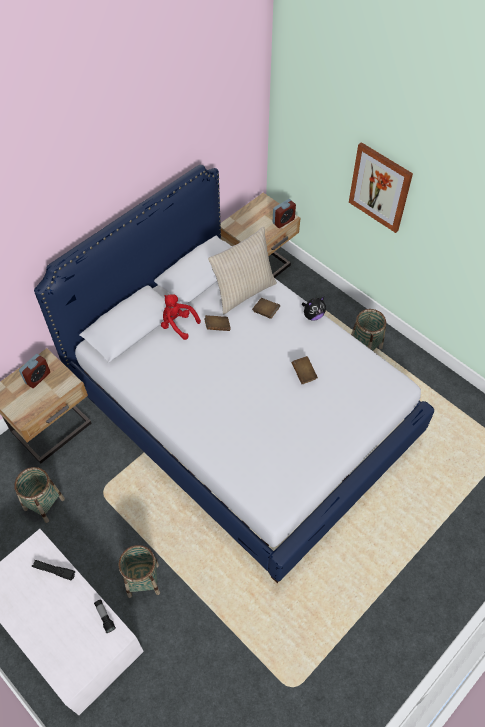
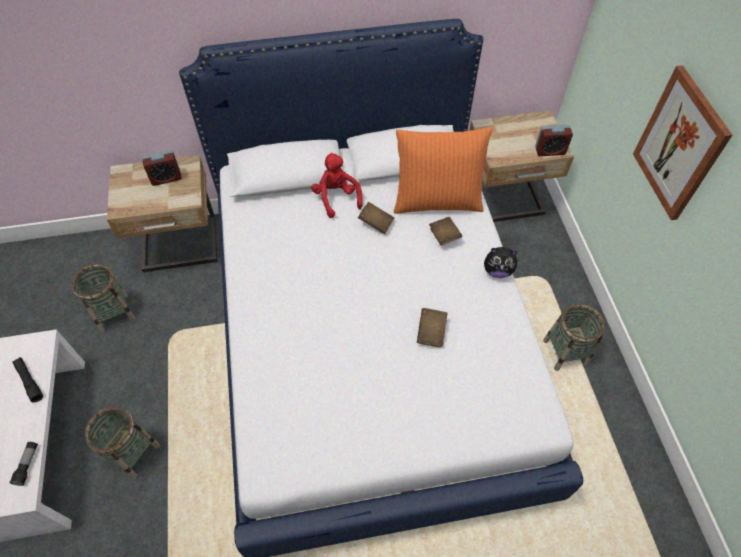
camera: 35 degrees right, 0 degrees up
beige pillow [208,227,277,314] -> orange pillow [394,127,493,214]

